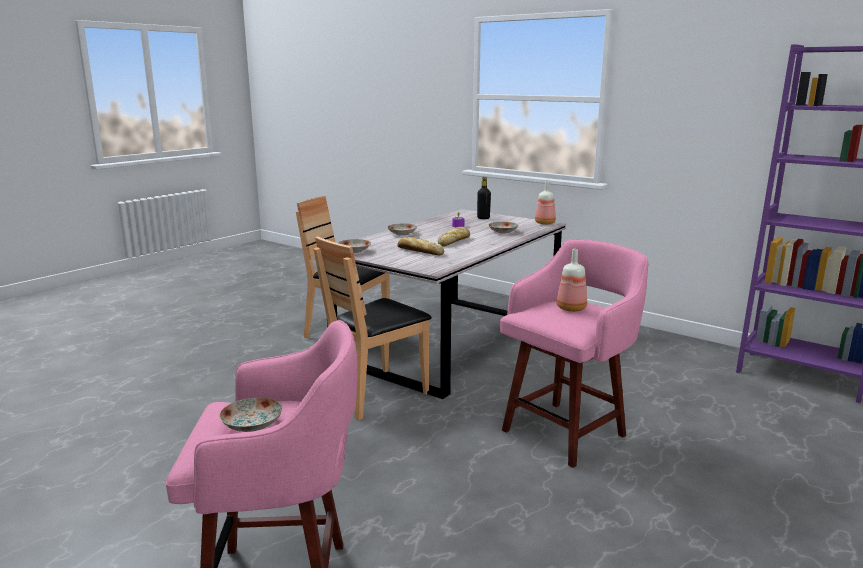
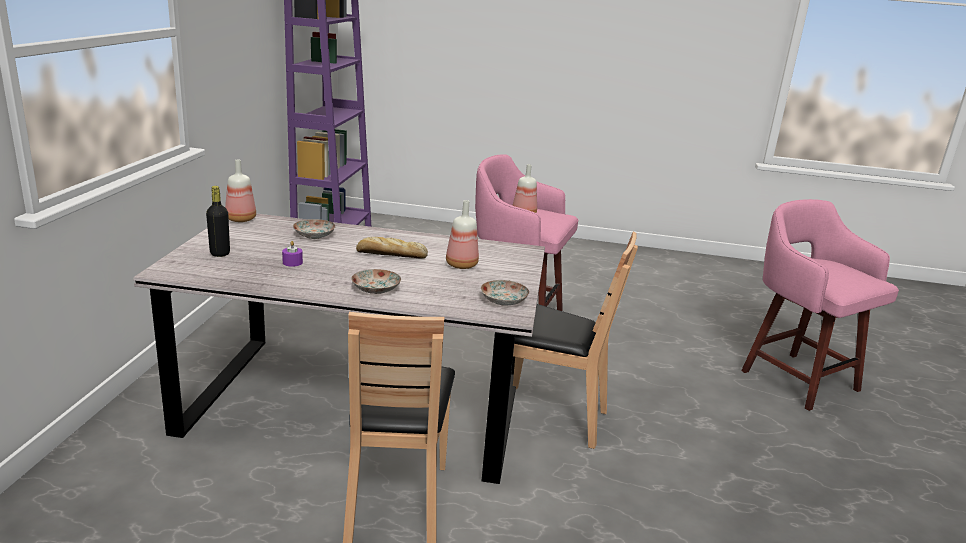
camera: 120 degrees left, 5 degrees up
plate [219,398,283,432] -> none
bread [397,237,444,255] -> bottle [446,200,479,269]

